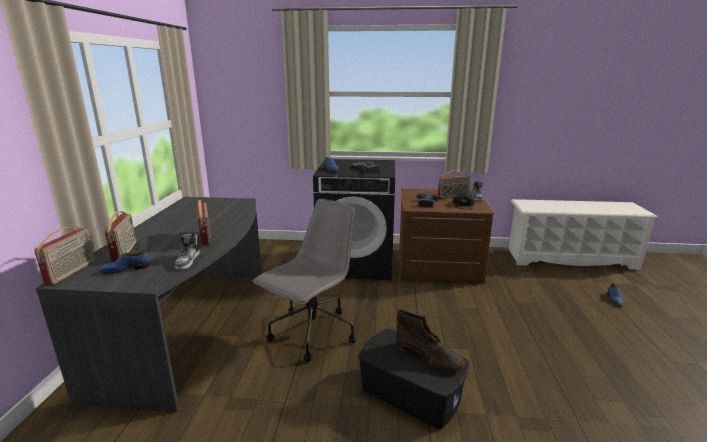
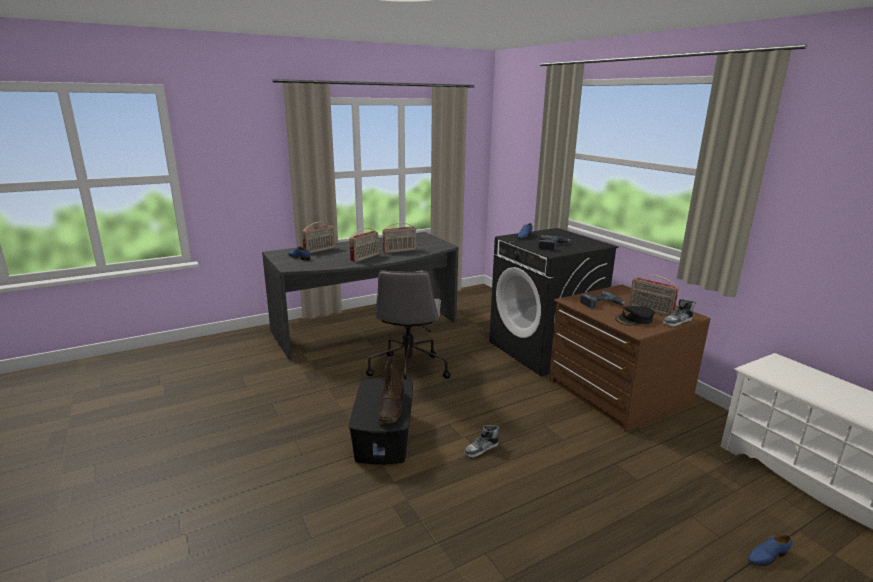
camera: 55 degrees right, 0 degrees up
radio [34,227,95,284] -> radio moved to [382,223,416,253]
shoe [174,233,200,270] -> shoe moved to [464,425,500,457]
grey office chair [253,199,356,362] -> grey office chair turned 90 degrees clockwise [366,271,451,380]

